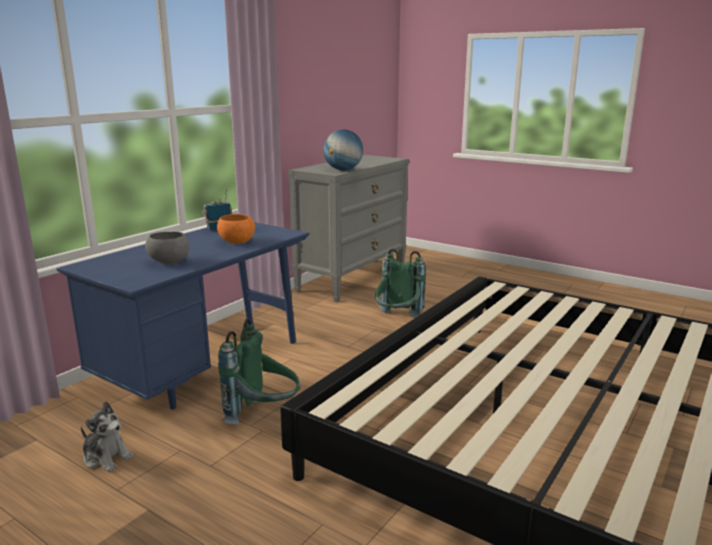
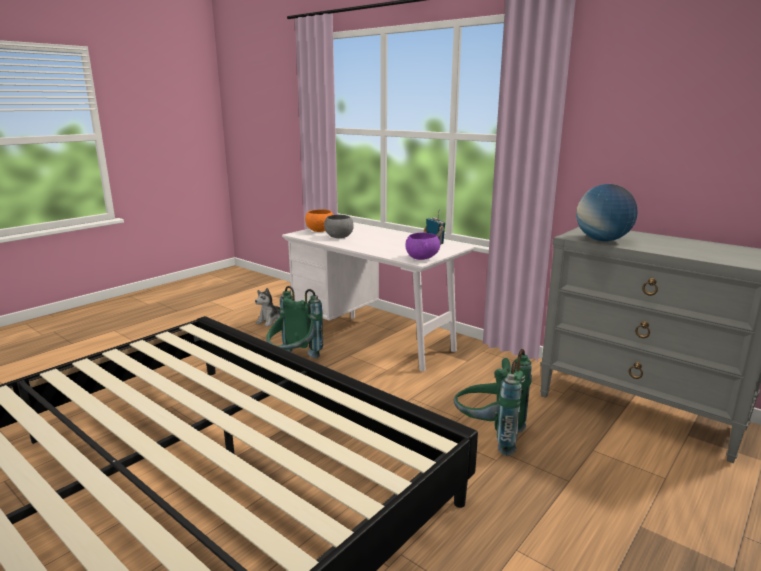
camera: 95 degrees right, 0 degrees up
blue desk [57,222,309,409] -> white desk [282,224,475,371]
orange bowl [217,214,255,244] -> orange bowl moved to [305,209,334,232]
none -> purple bowl [406,232,440,260]

